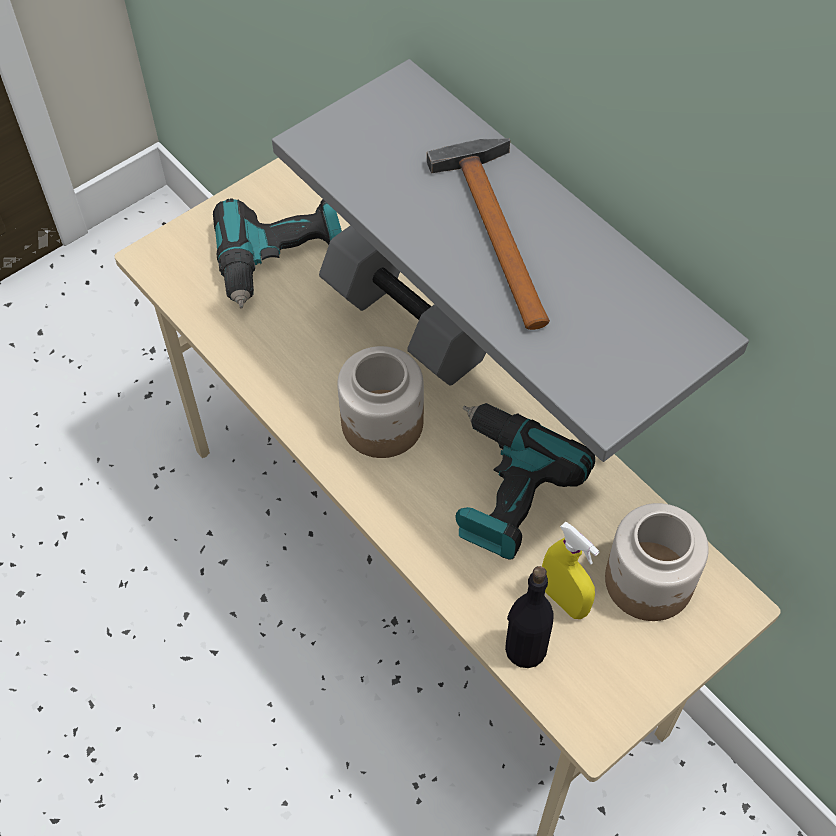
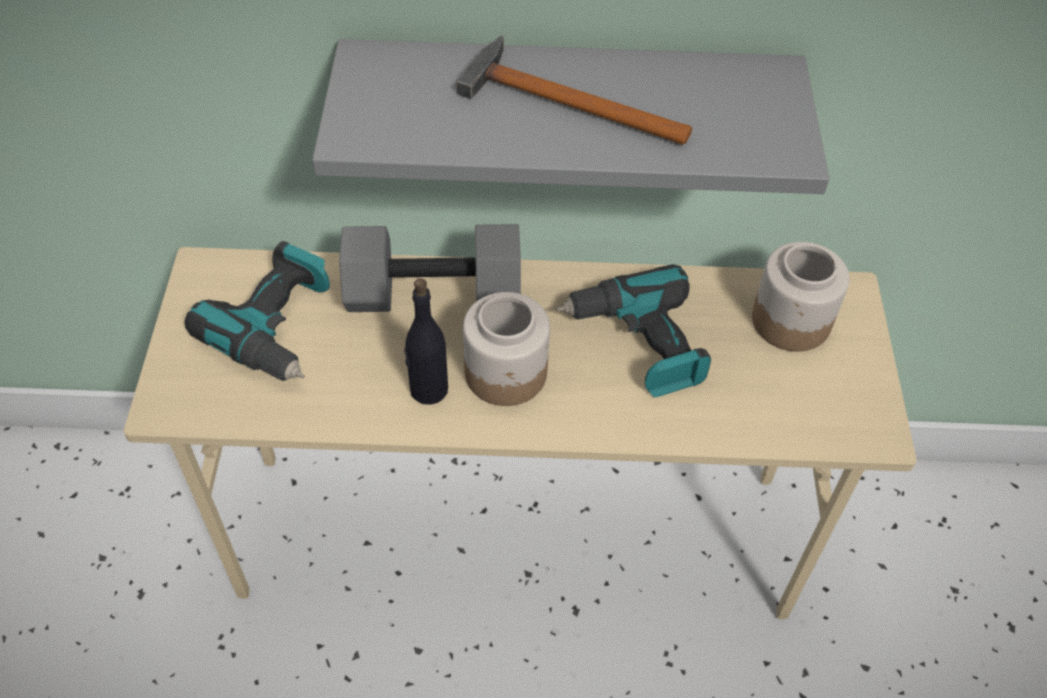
camera: 50 degrees left, 5 degrees down
black bottle [505,566,554,668] -> black bottle moved to [404,278,448,405]
yellow spray bottle [542,522,600,619] -> none

